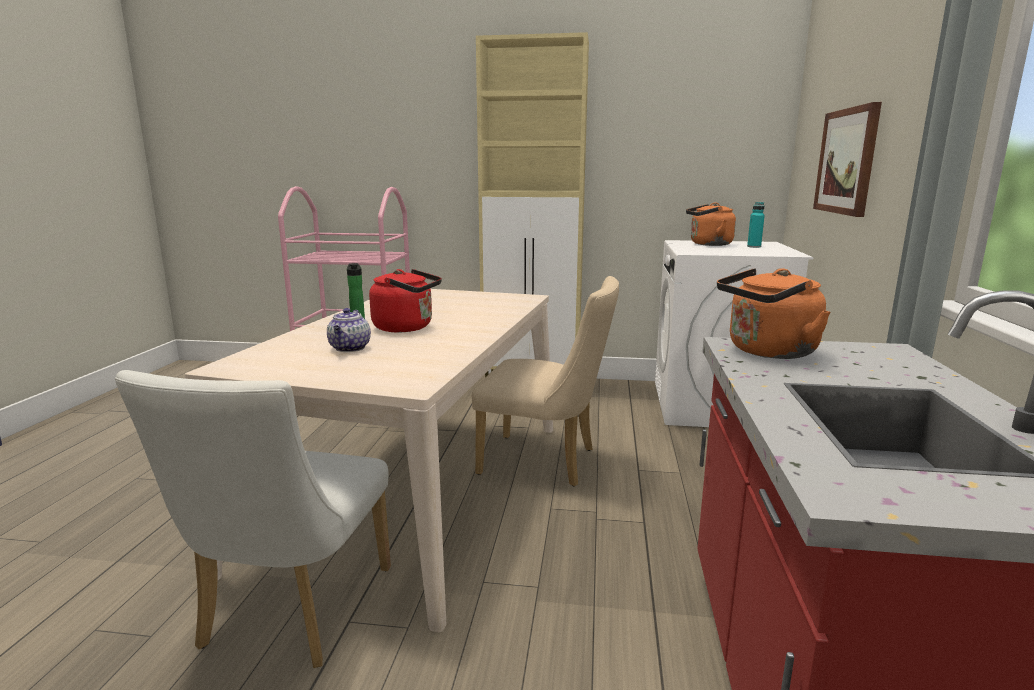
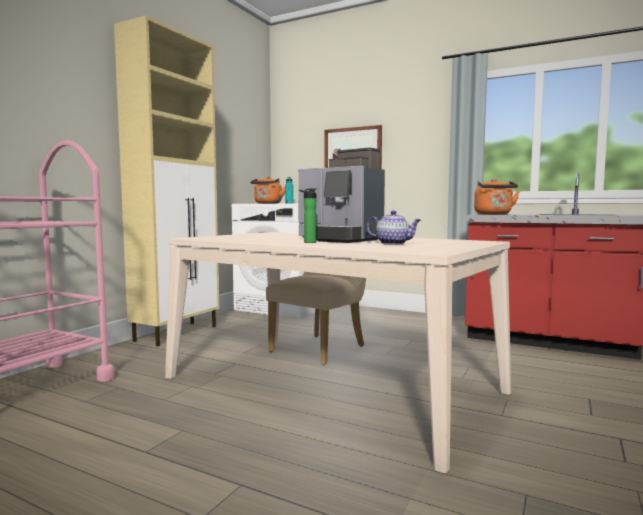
camera: 70 degrees left, 10 degrees down
white chair [115,370,391,668] -> none
red kettle [369,269,442,332] -> coffee machine [298,148,385,243]

